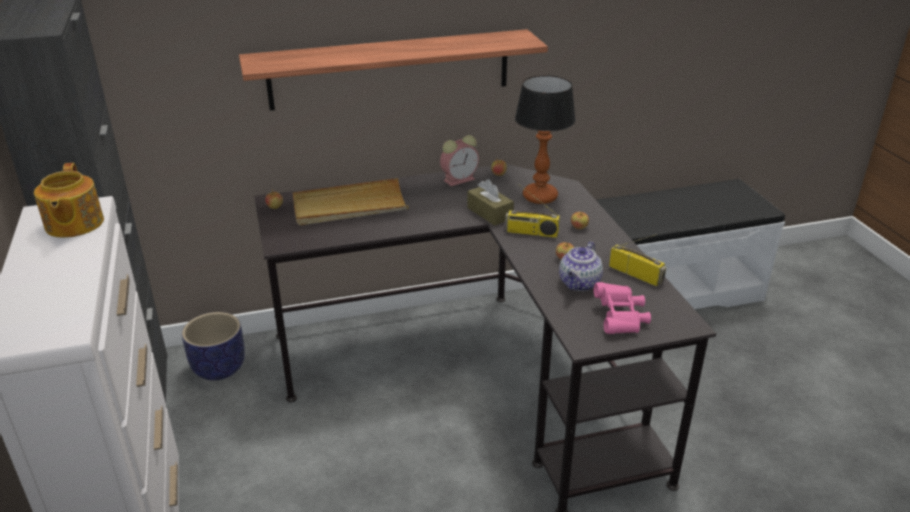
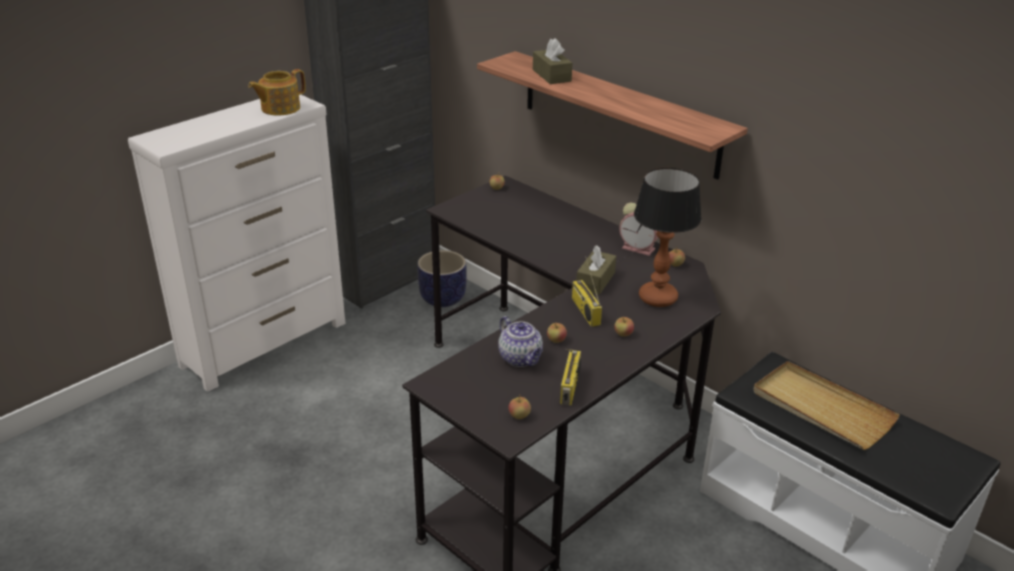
camera: 60 degrees right, 0 degrees up
beige tray [293,178,409,225] -> beige tray moved to [753,361,900,450]
teapot [559,241,603,291] -> teapot turned 120 degrees counterclockwise [498,316,543,367]
pink binoculars [594,282,651,334] -> none
none -> apple [509,394,531,419]
none -> brown tissue box [533,38,572,84]

